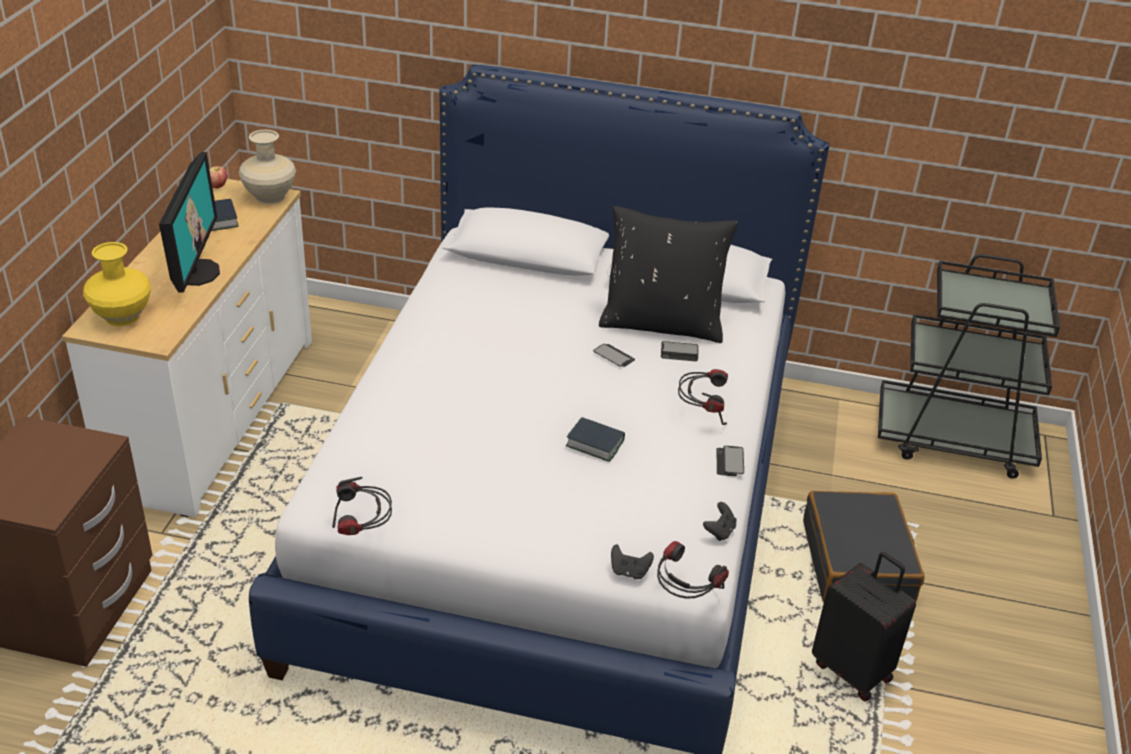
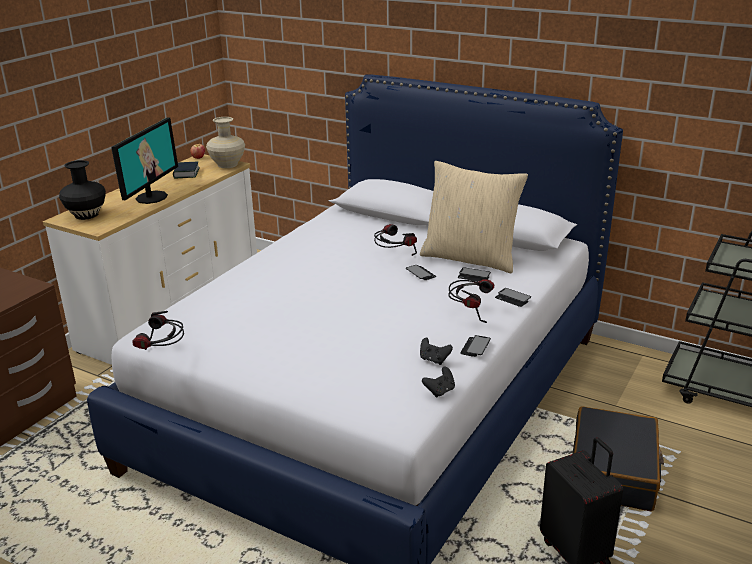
camera: 20 degrees right, 10 degrees down
yellow vase [83,242,151,327] -> black vase [59,160,106,220]
book [566,417,625,462] -> none
black pillow [599,206,738,343] -> beige pillow [420,161,528,273]
black game controller [611,544,654,579] -> black game controller moved to [420,337,453,365]
headphones [657,541,729,599] -> headphones moved to [374,224,417,256]
none -> phone [495,288,531,307]

